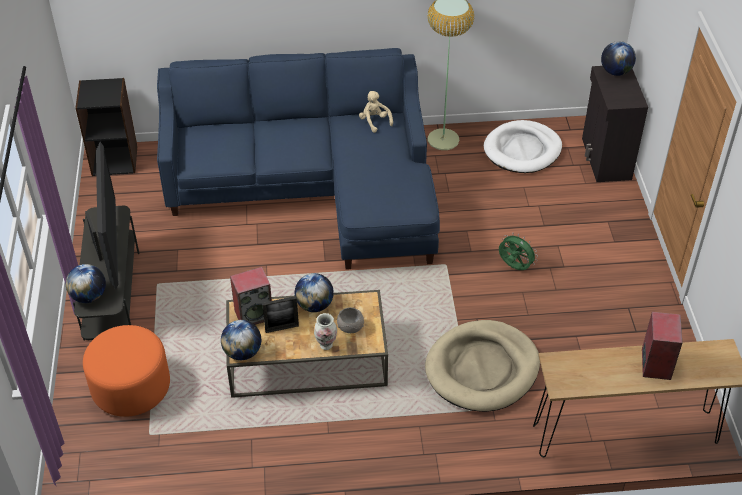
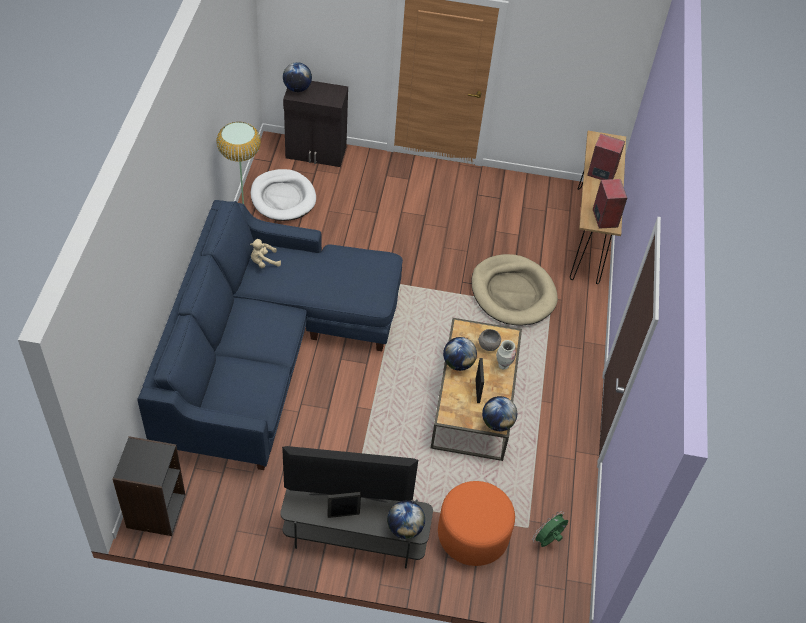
camera: 80 degrees left, 5 degrees up
speaker [230,267,272,325] -> speaker moved to [593,179,627,229]
green fan [499,233,538,270] -> green fan moved to [532,511,568,547]

